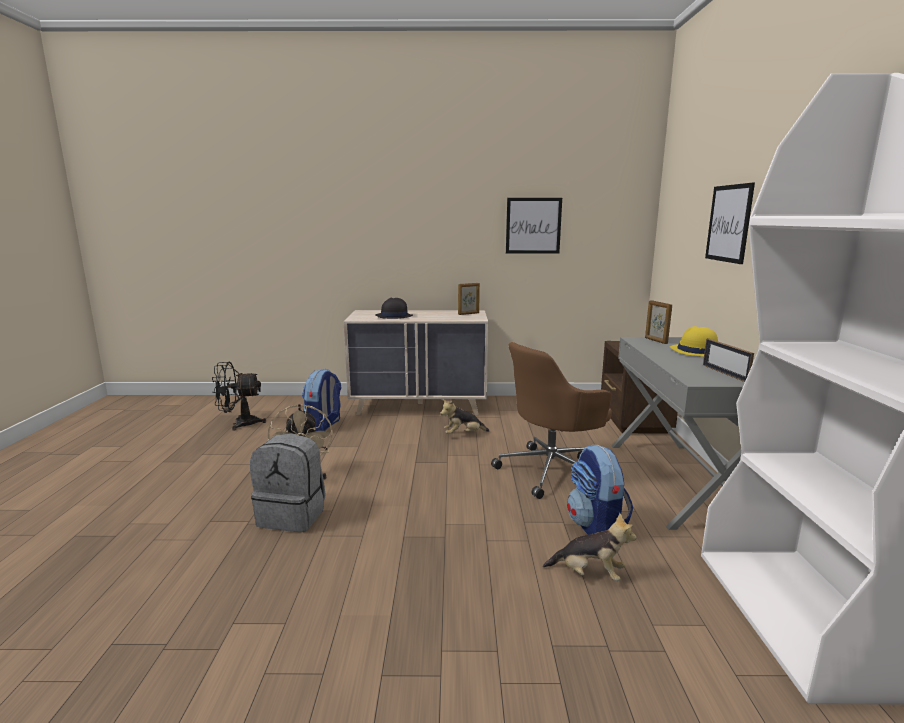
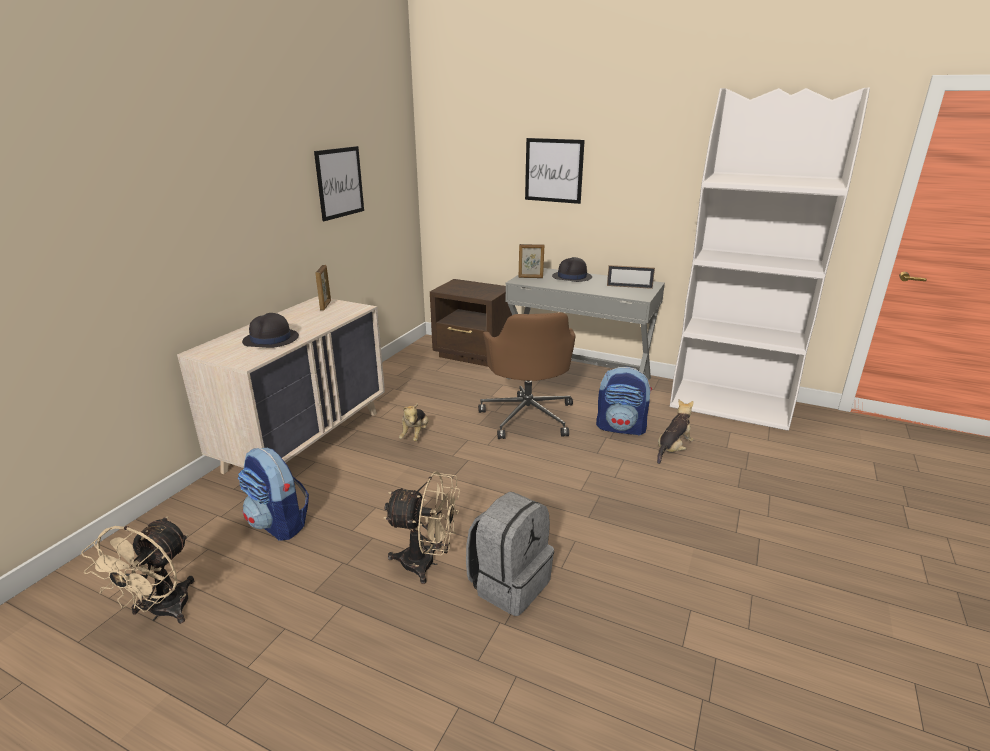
camera: 65 degrees left, 10 degrees up
black fan [212,362,266,431] -> beige fan [81,516,194,624]
yellow hat [670,326,718,357] -> black hat [552,257,592,282]

